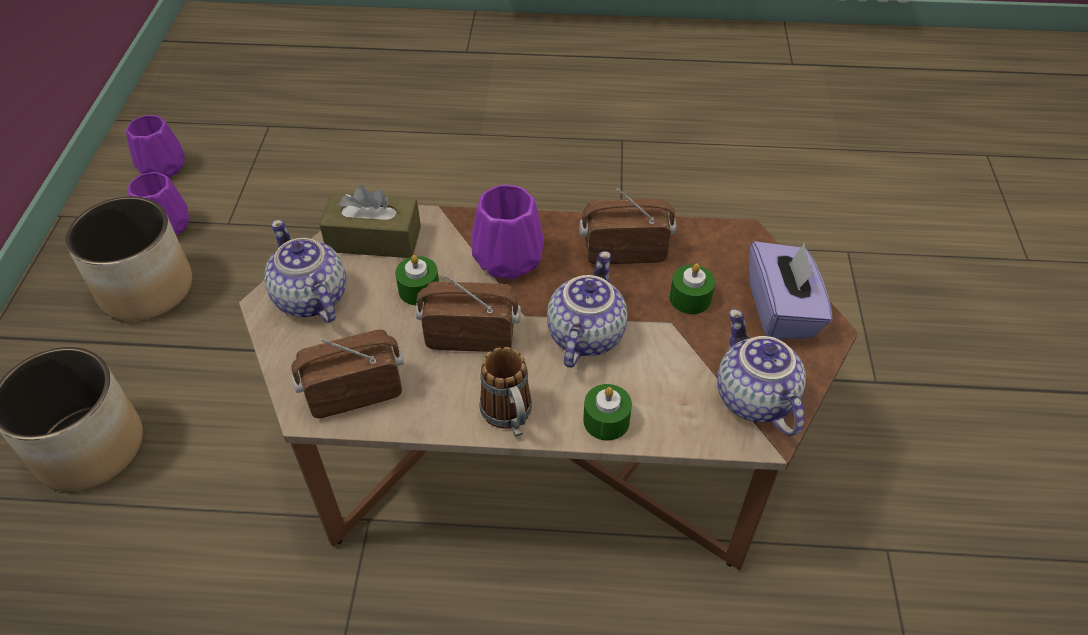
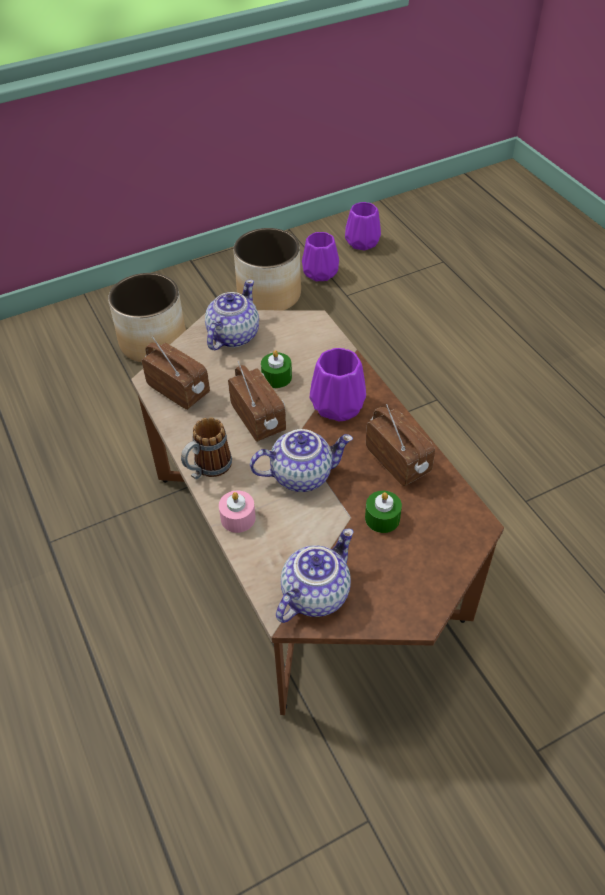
camera: 60 degrees right, 0 degrees up
brown tissue box [319,185,421,258] -> none
green candle [583,384,632,440] -> pink candle [219,490,256,533]
purple tissue box [749,241,833,340] -> none

